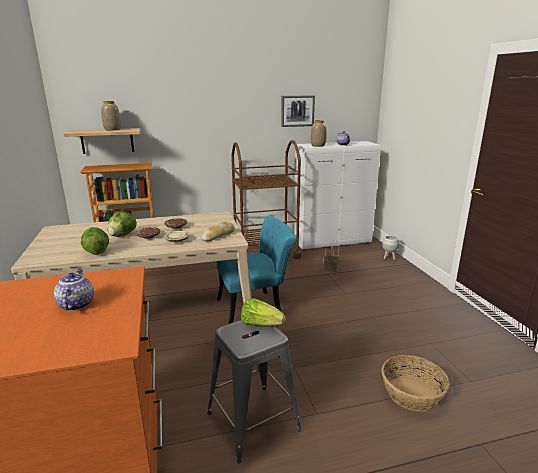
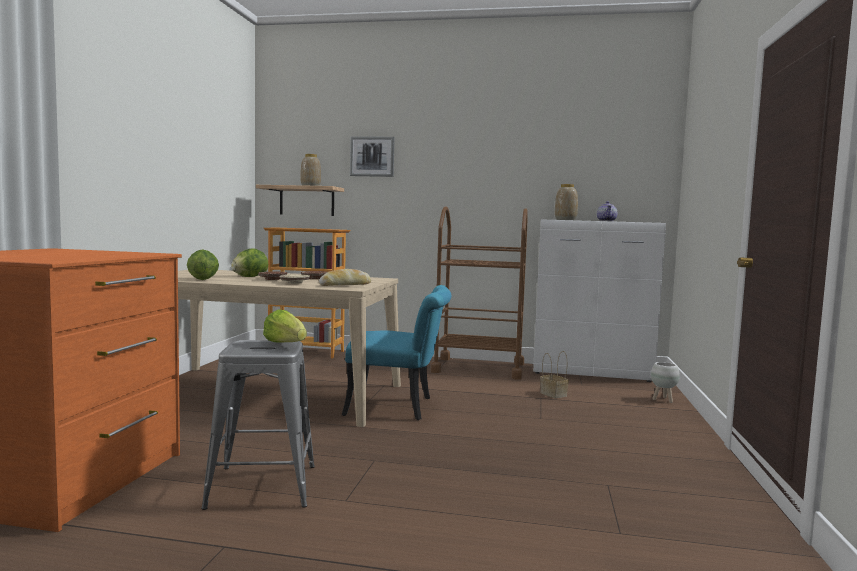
camera: 25 degrees right, 15 degrees down
teapot [54,269,94,311] -> none
picture [281,95,315,127] -> picture moved to [350,136,394,177]
basket [382,355,450,411] -> none

